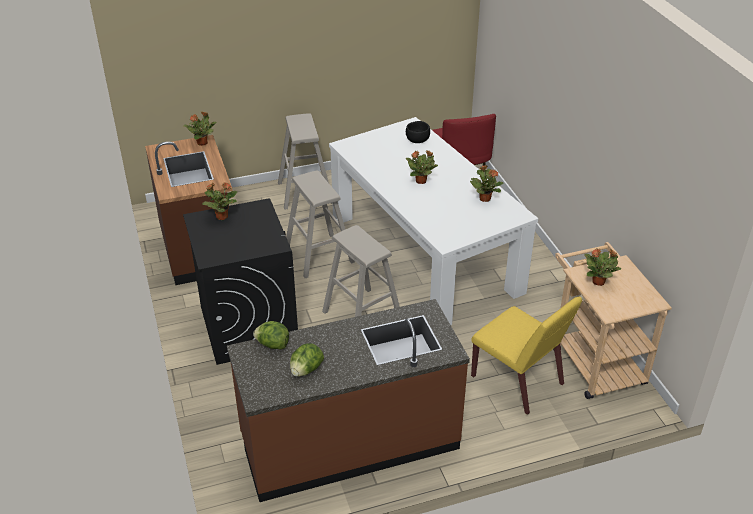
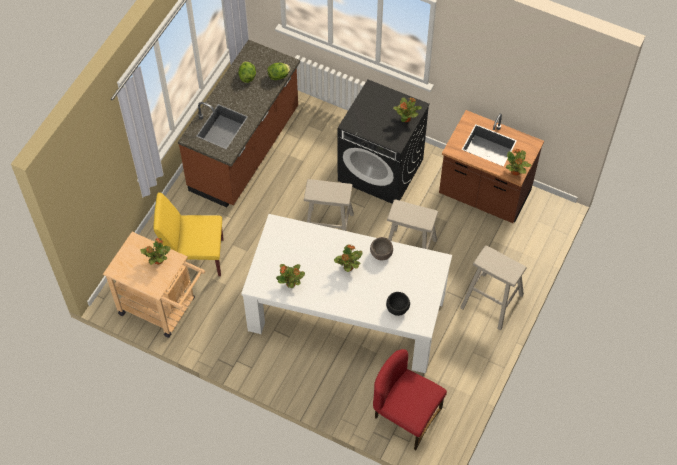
camera: 135 degrees right, 20 degrees up
none -> brown bowl [370,237,393,260]

